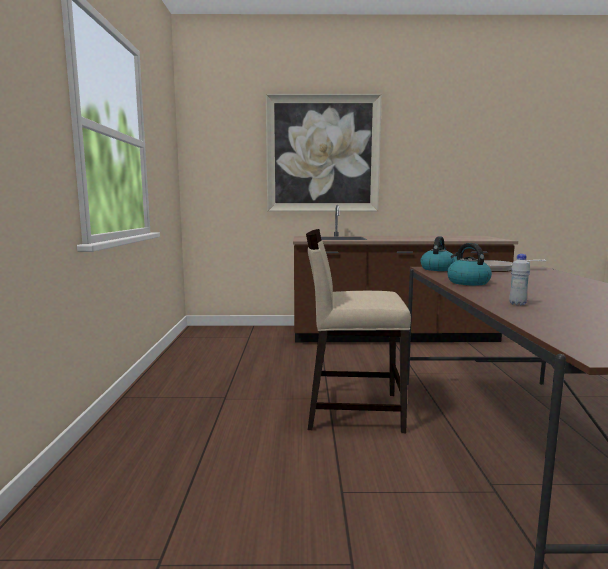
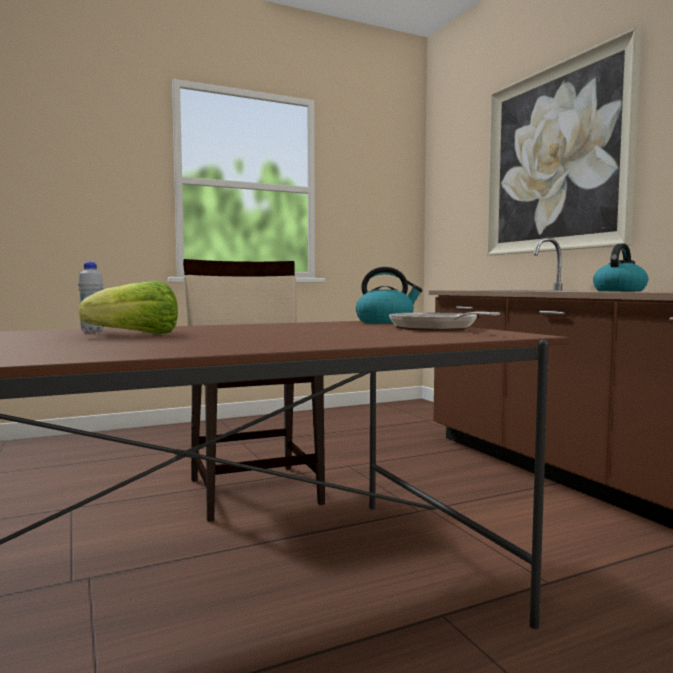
camera: 65 degrees right, 5 degrees down
kettle [447,243,492,286] -> kettle moved to [593,244,648,291]
none -> lettuce [78,281,178,334]

